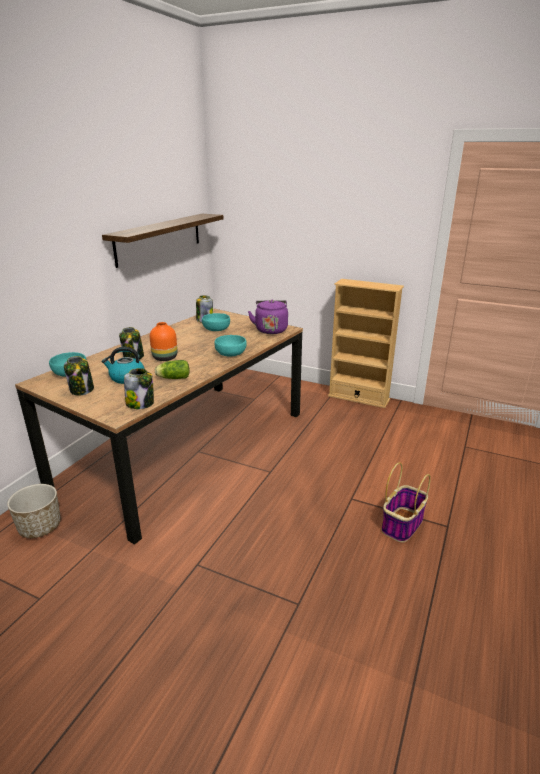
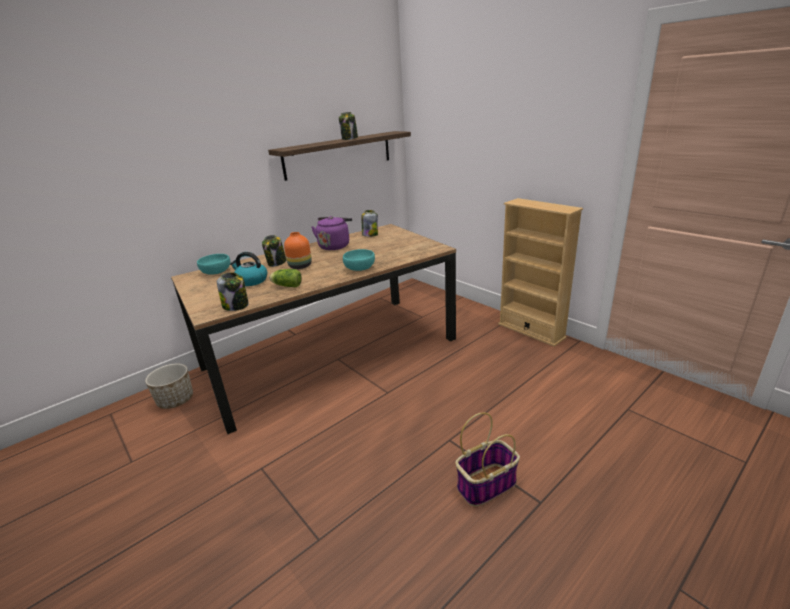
camera: 25 degrees right, 0 degrees up
jar [64,356,94,396] -> jar moved to [339,112,358,140]
turquoise bowl [202,313,230,331] -> none
purple kettle [248,300,288,334] -> purple kettle moved to [311,216,352,250]

